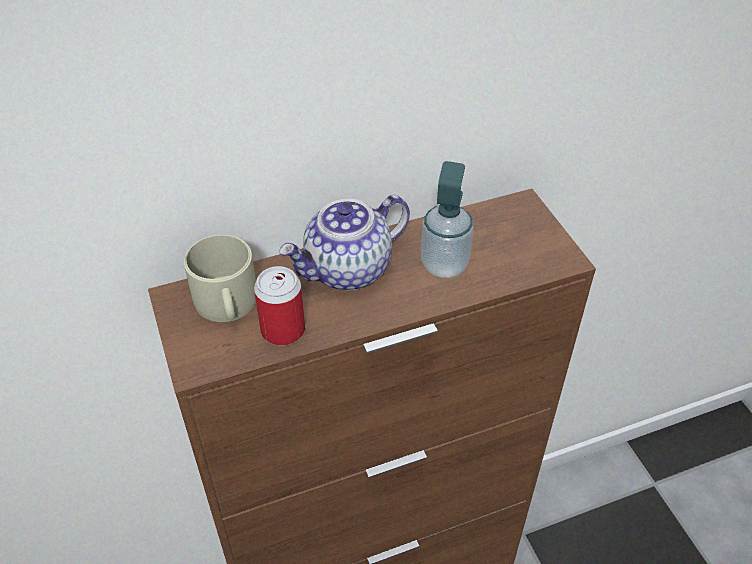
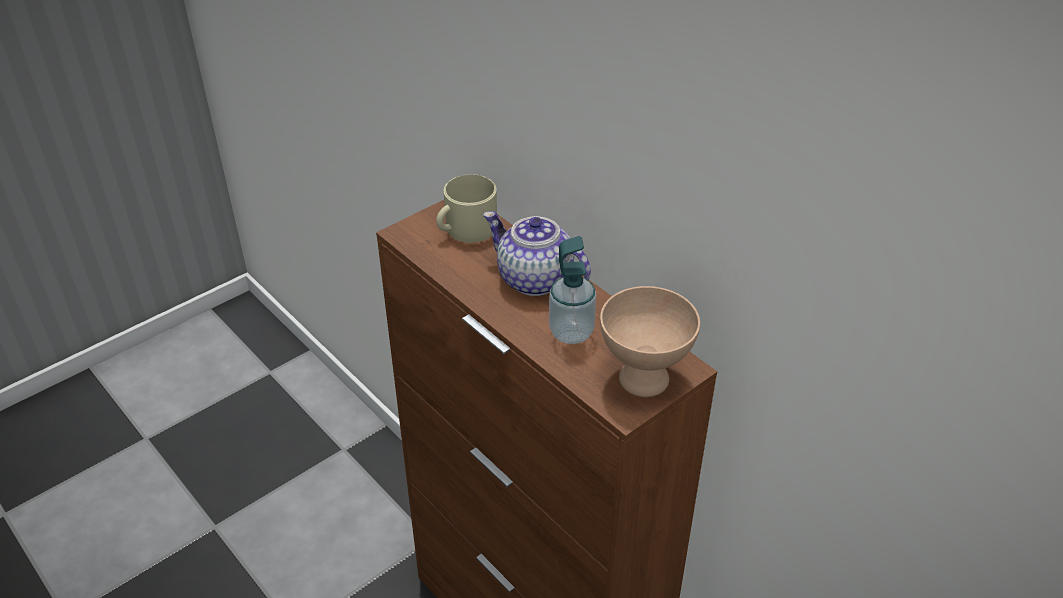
camera: 70 degrees right, 5 degrees down
can [254,266,305,345] -> none
none -> beige bowl [600,286,700,397]

